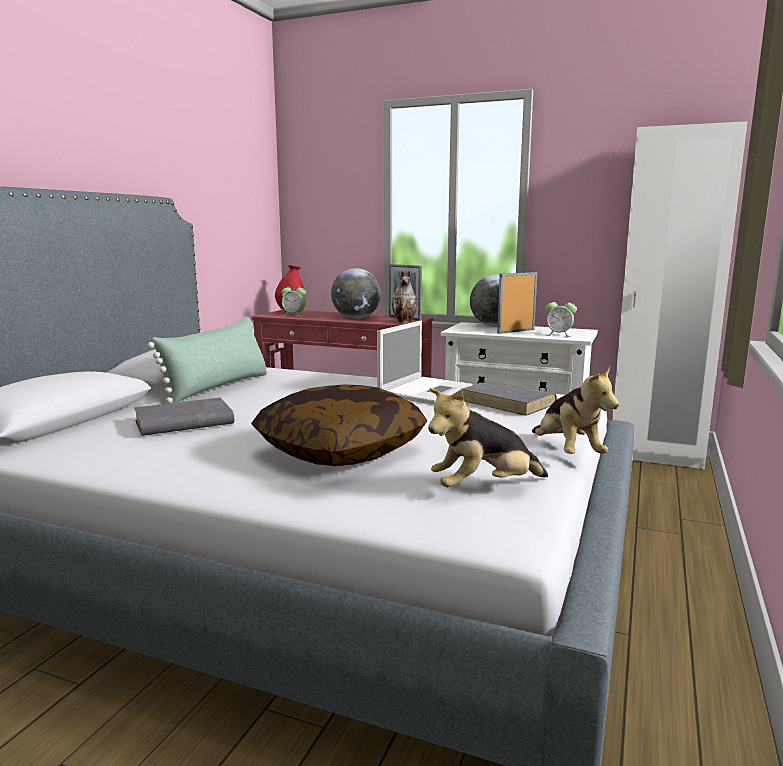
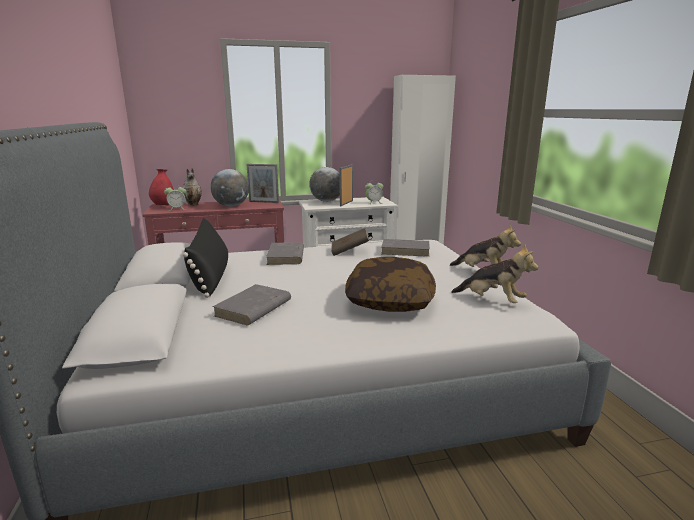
camera: 35 degrees left, 5 degrees up
green pillow [147,316,268,404] -> black pillow [183,218,228,298]
laptop [377,320,472,405] -> brown book [331,228,369,256]
vase [392,270,418,323] -> vase moved to [183,168,202,206]
plush toy [428,388,548,487] -> plush toy turned 90 degrees counterclockwise [451,244,538,303]
none -> grey book [266,242,304,265]

